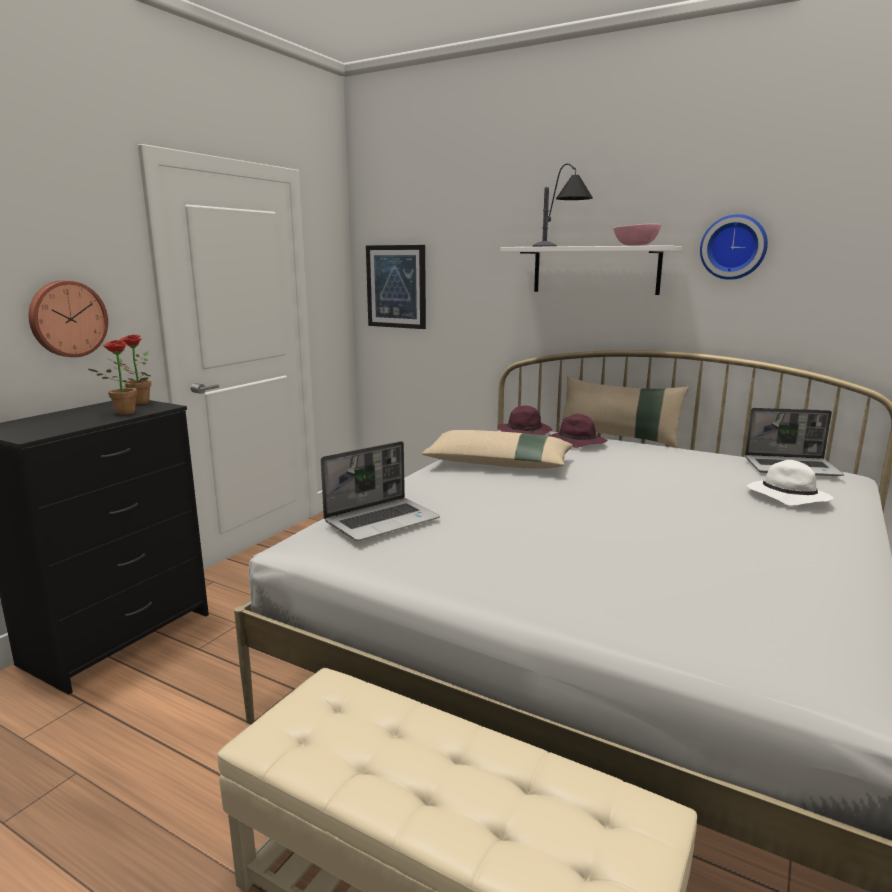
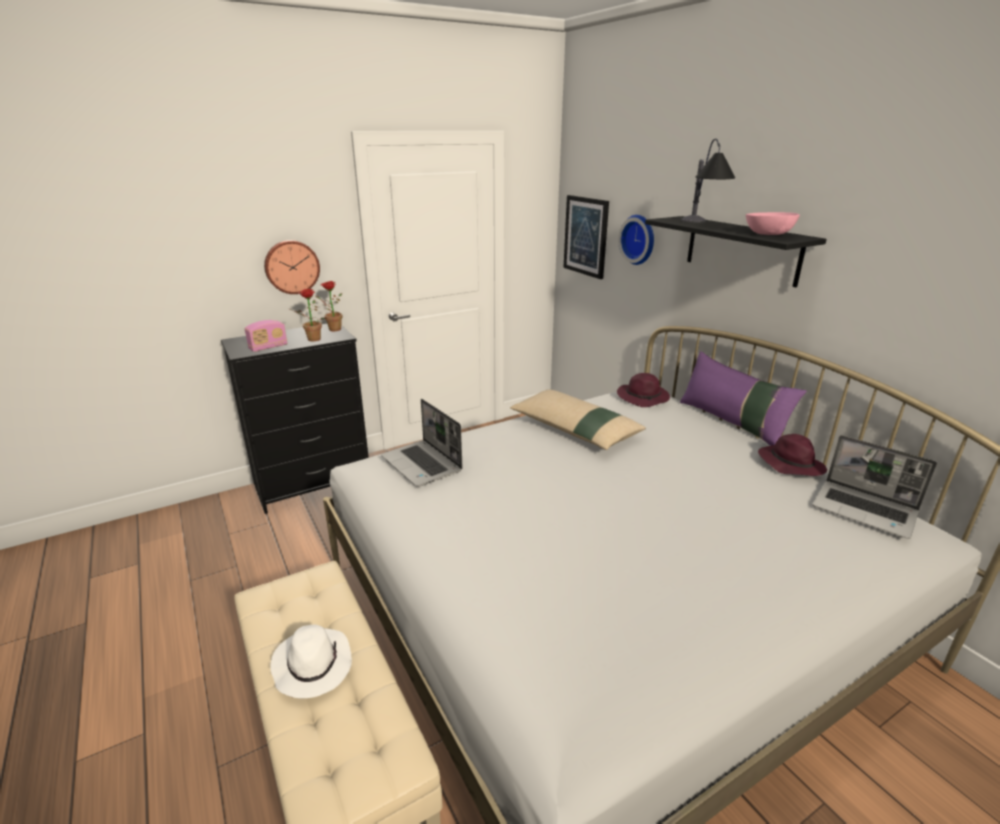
camera: 30 degrees right, 10 degrees up
laptop [321,441,440,541] -> laptop turned 60 degrees clockwise [381,399,463,487]
white shelf [501,245,682,295] -> black shelf [645,216,827,287]
purple hat [549,414,608,448] -> purple hat moved to [758,434,827,476]
beige pillow [559,376,689,448] -> purple pillow [680,351,807,446]
wall clock [700,214,768,280] -> wall clock moved to [618,215,654,265]
white hat [747,460,833,506] -> white hat moved to [270,624,352,698]
none -> radio [245,320,287,352]

